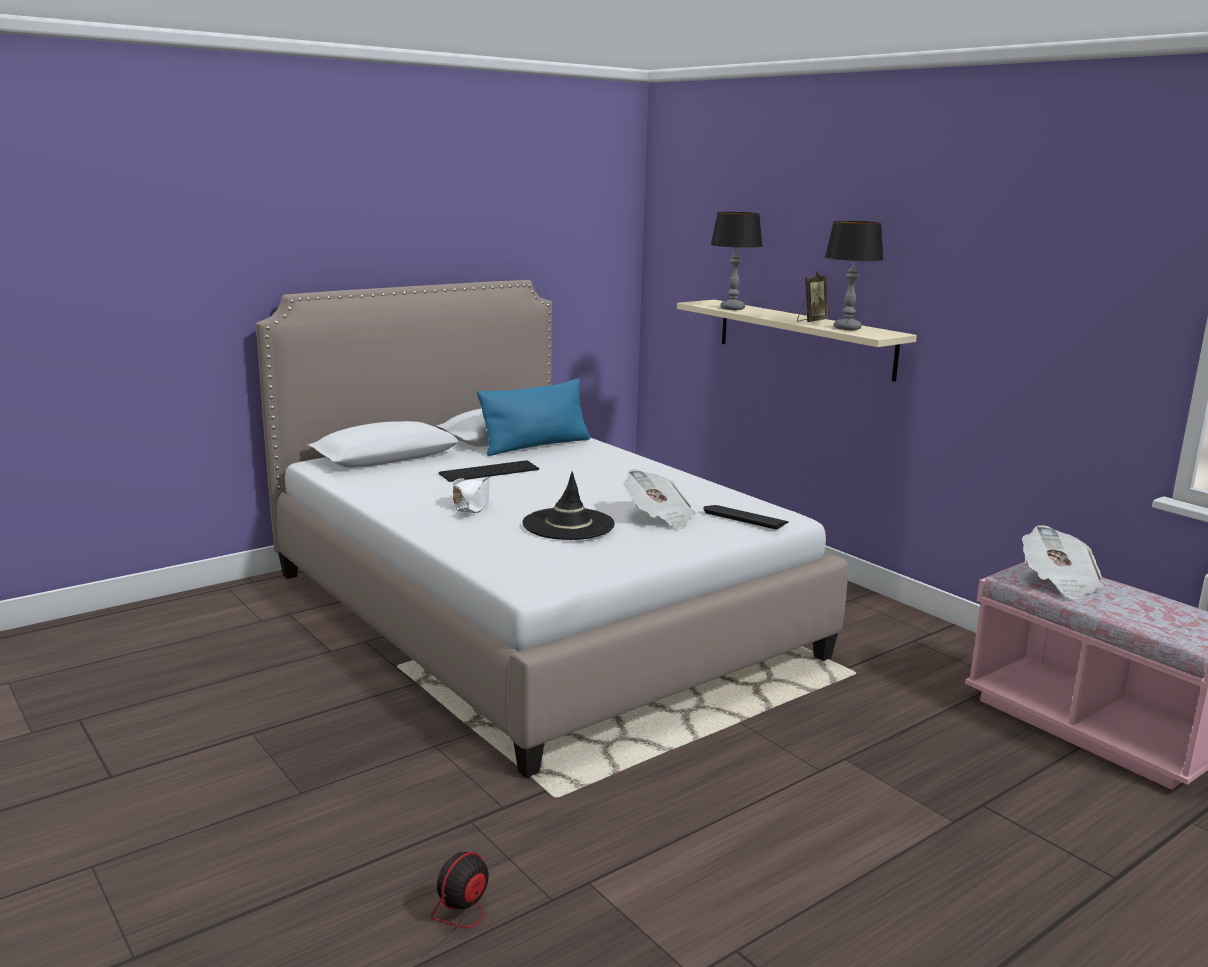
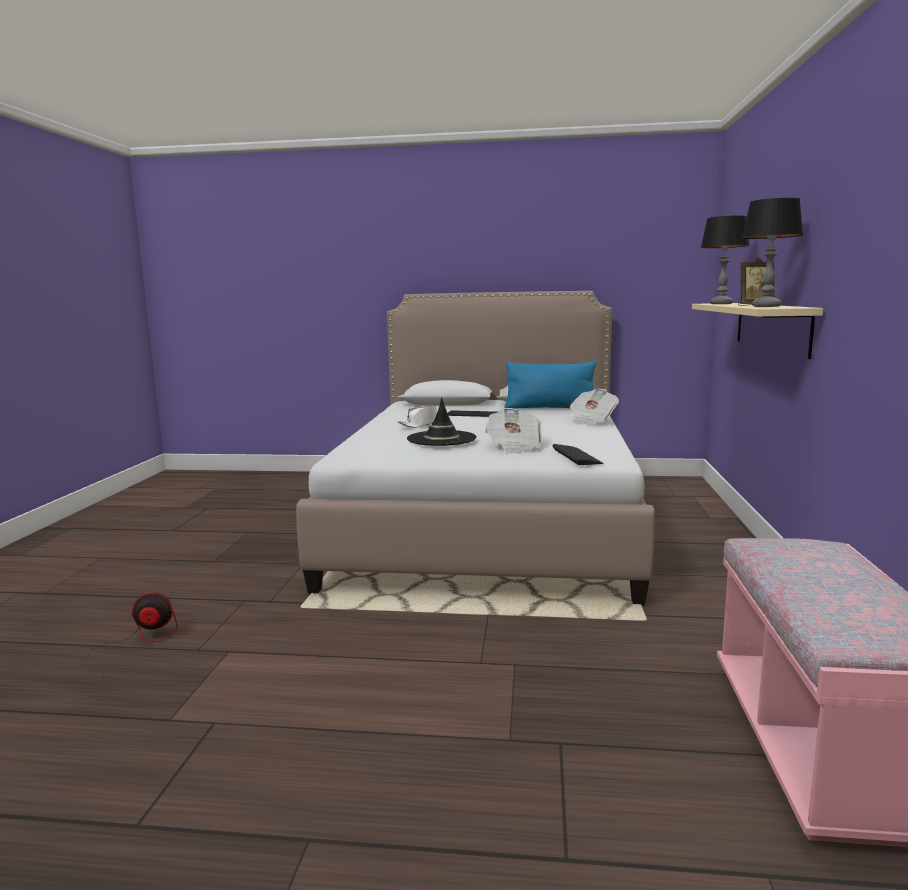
camera: 45 degrees right, 5 degrees down
newspaper [1022,525,1104,599] -> newspaper moved to [569,389,619,425]

